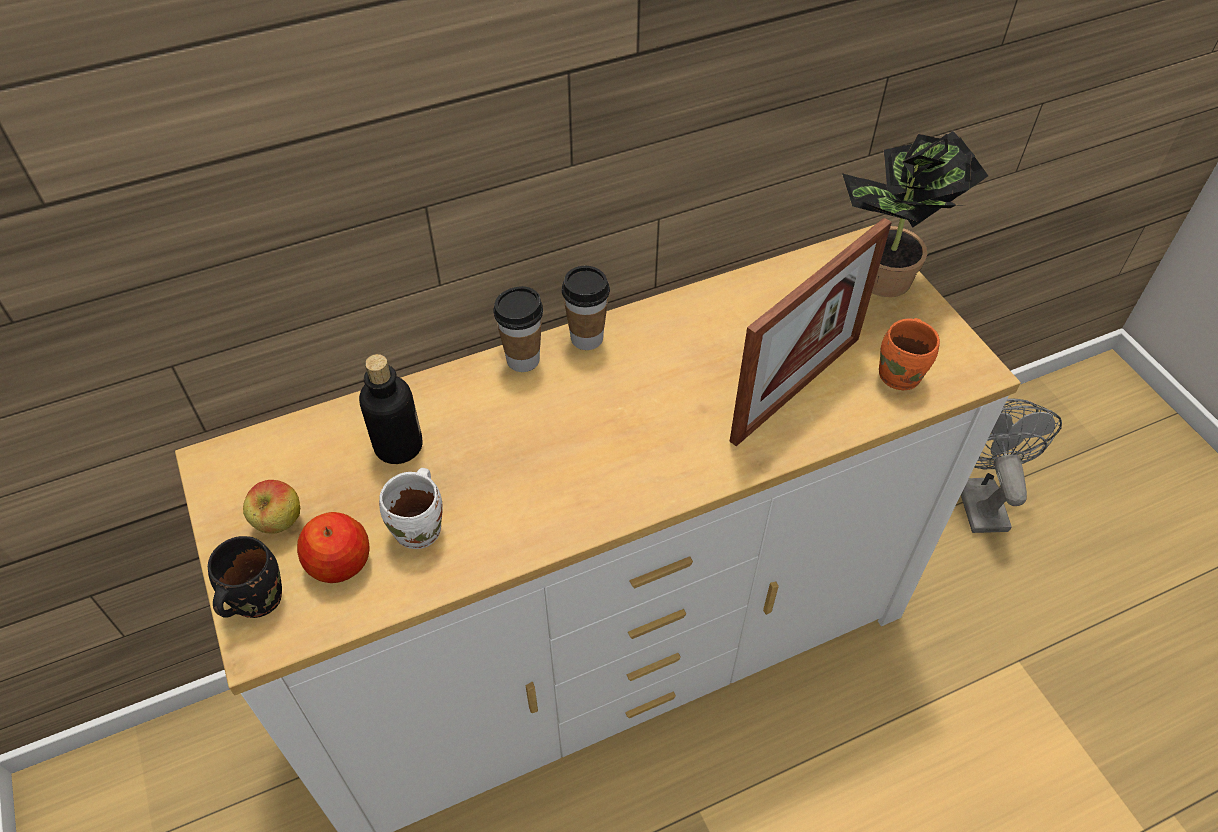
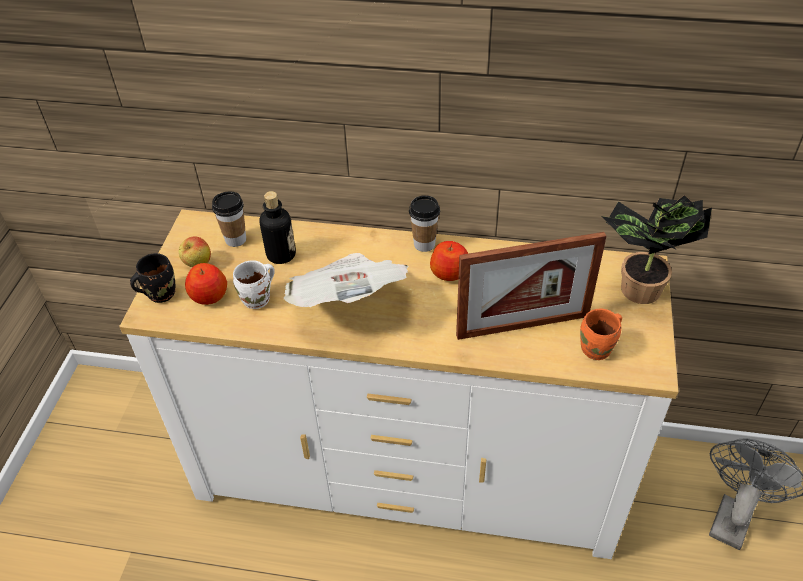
camera: 35 degrees right, 5 degrees down
cup [493,286,543,372] -> cup moved to [212,192,246,247]
none -> newspaper [284,253,408,307]
none -> apple [430,241,468,281]

